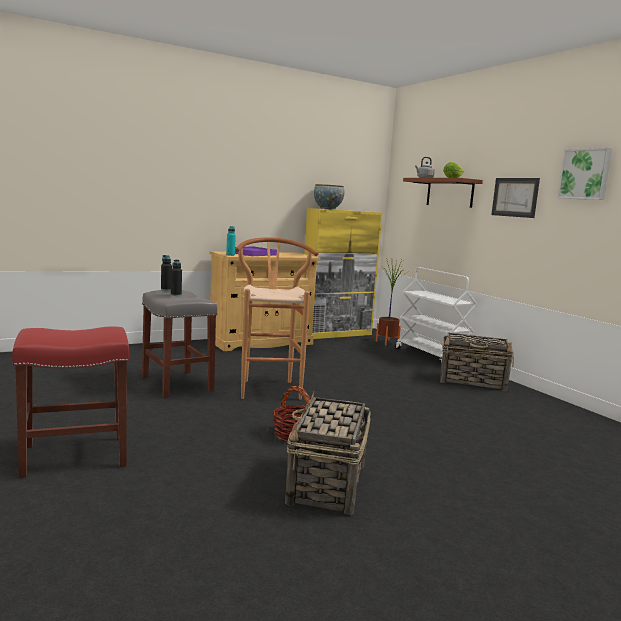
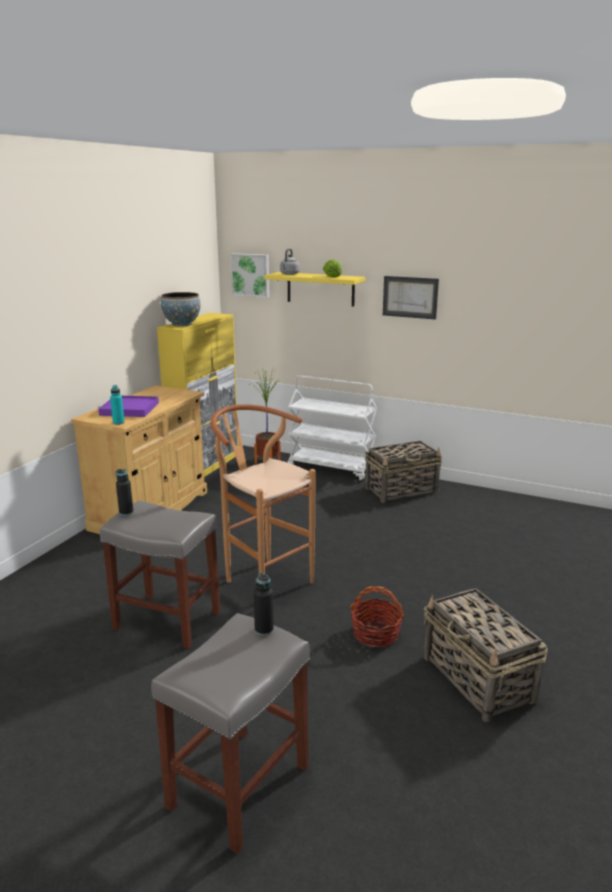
camera: 35 degrees left, 10 degrees up
red stool [12,326,129,478] -> grey stool [151,613,310,854]
black bottle [171,260,182,296] -> black bottle moved to [254,573,274,636]
brown shelf [403,178,483,208] -> yellow shelf [264,272,366,307]
picture [557,147,612,200] -> picture moved to [230,253,270,298]

